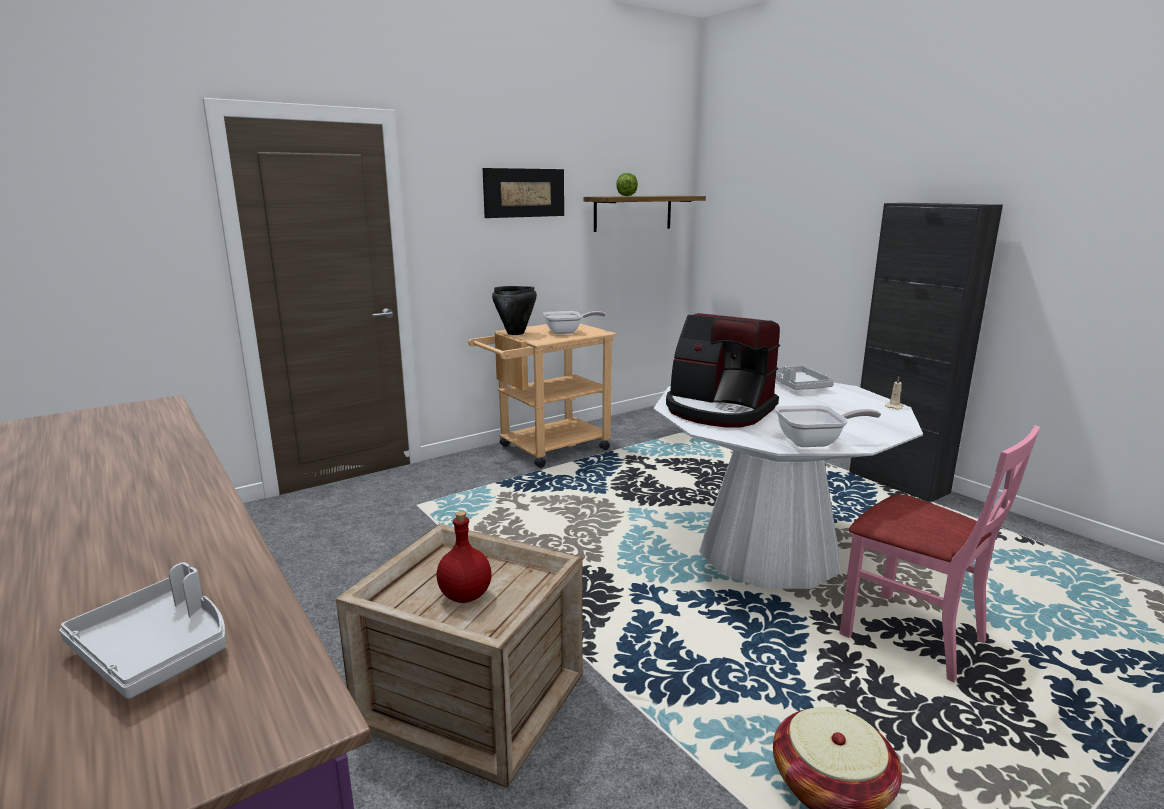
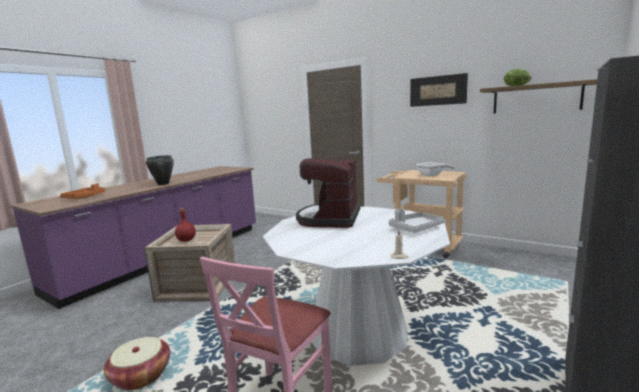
camera: 70 degrees right, 5 degrees down
grey tray [59,562,226,699] -> orange tray [60,183,105,199]
black cooking pot [492,286,537,335] -> black cooking pot moved to [146,155,174,185]
frying pan [775,405,881,447] -> none

